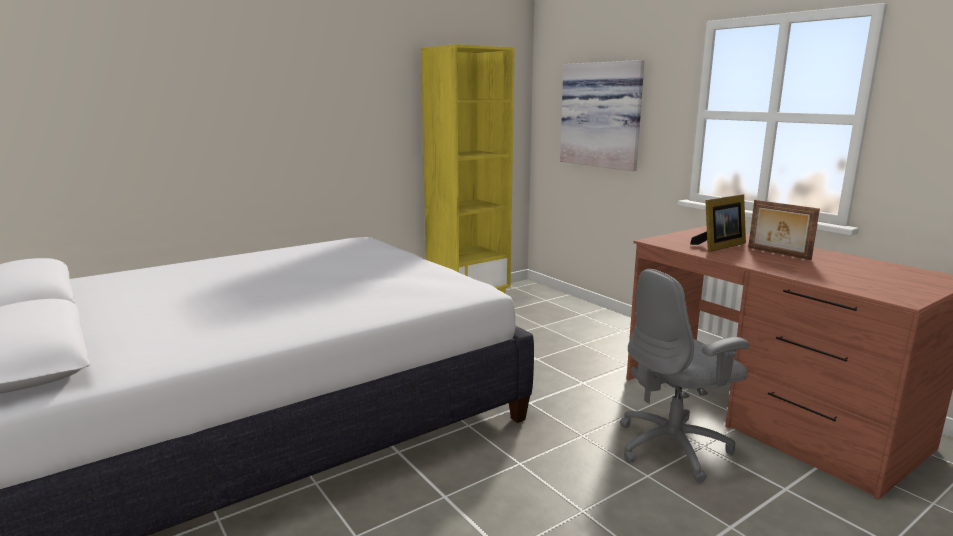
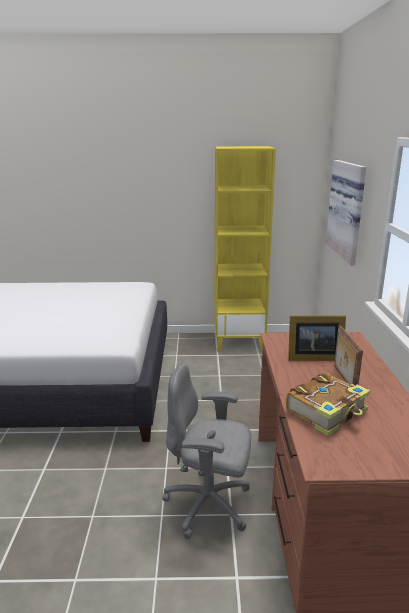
camera: 35 degrees right, 5 degrees up
none -> book [286,373,370,436]

